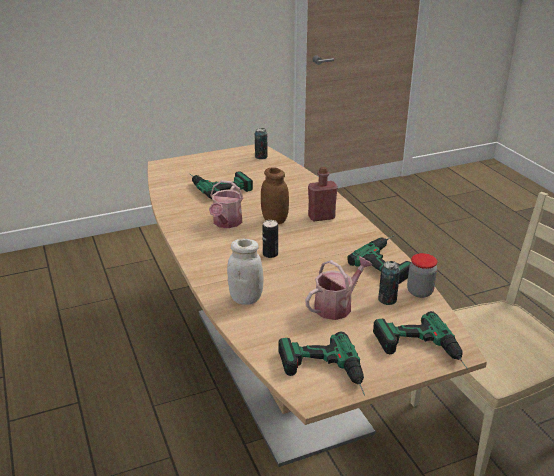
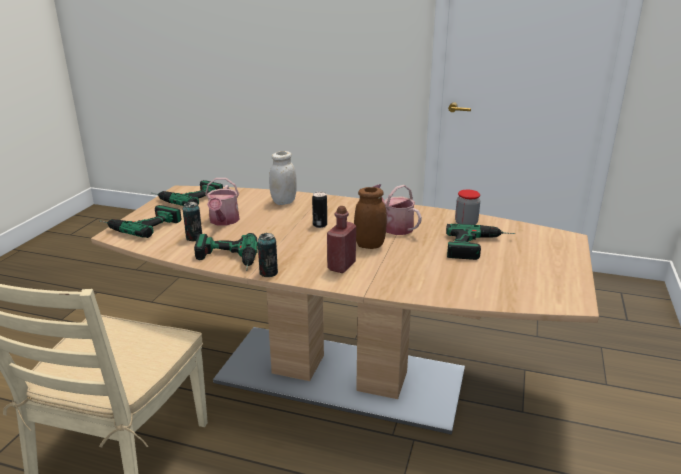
camera: 130 degrees right, 5 degrees down
can [255,128,267,159] -> can moved to [258,233,278,277]
jar [407,253,437,298] -> jar moved to [455,190,480,225]

